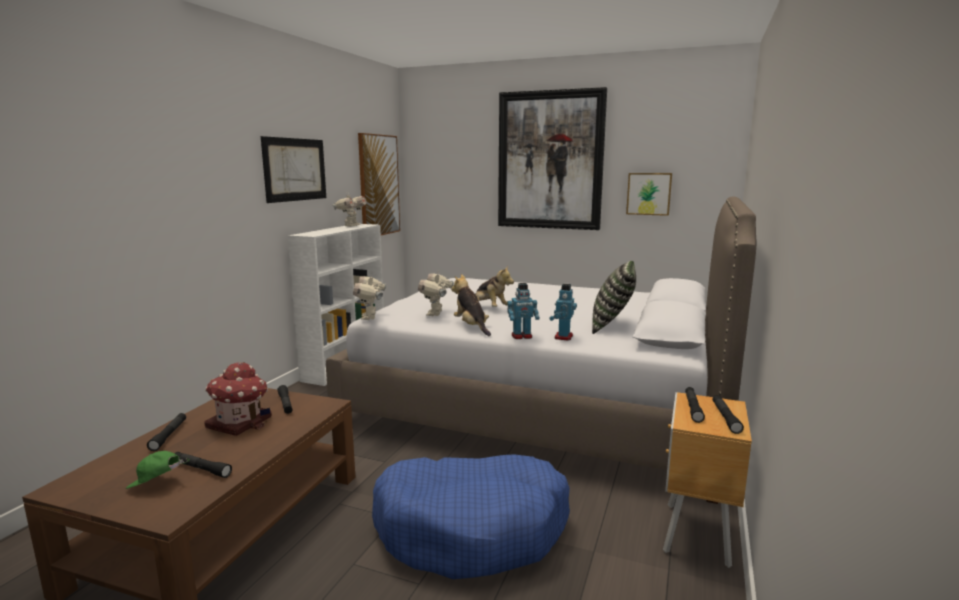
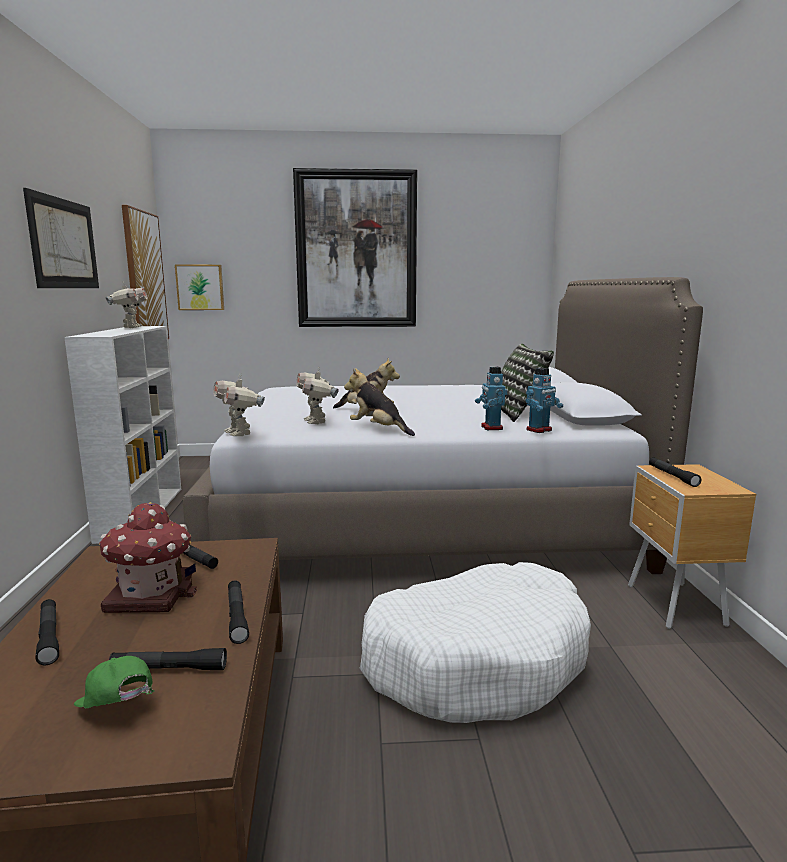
camera: 25 degrees left, 0 degrees up
green cap [126,451,189,489] -> green cap turned 60 degrees clockwise [74,656,155,708]
blue dog bed [372,454,570,579] -> white dog bed [360,562,591,723]
toy robot [507,283,540,339] -> toy robot moved to [526,368,563,433]
picture [626,173,672,216] -> picture moved to [175,265,224,310]
black flashlight [713,395,744,434] -> black flashlight moved to [228,580,249,644]

